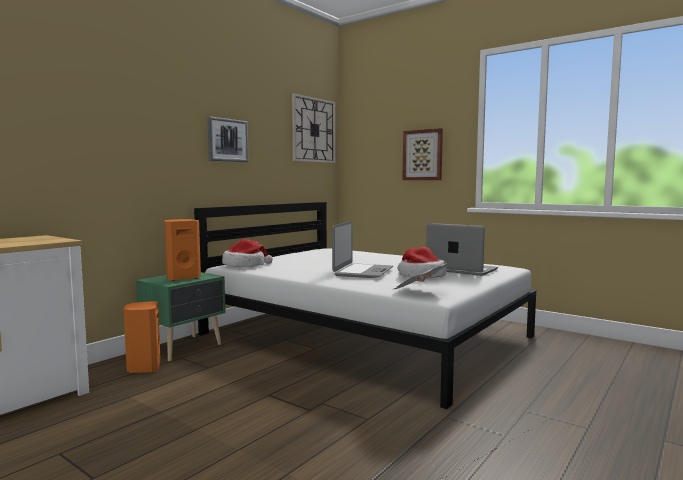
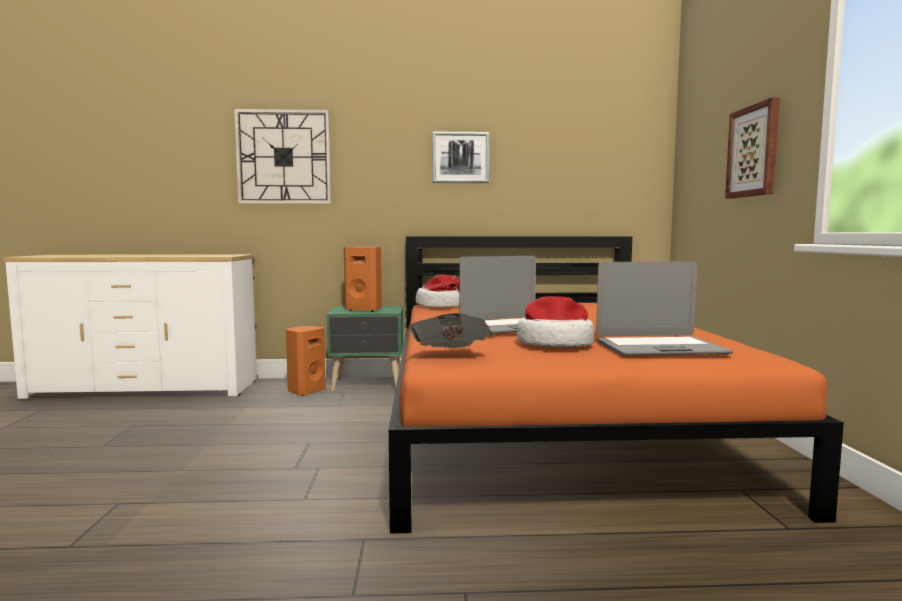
camera: 50 degrees right, 0 degrees up
white bed [194,202,536,409] -> orange bed [389,237,844,534]
wall clock [292,93,335,163] -> wall clock moved to [234,109,331,204]
laptop [426,223,498,276] -> laptop turned 90 degrees clockwise [596,261,733,355]

